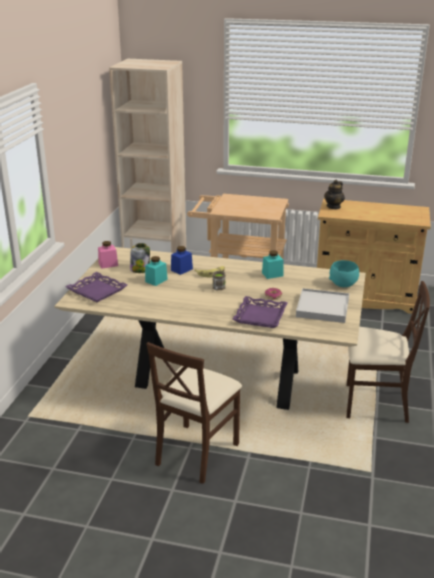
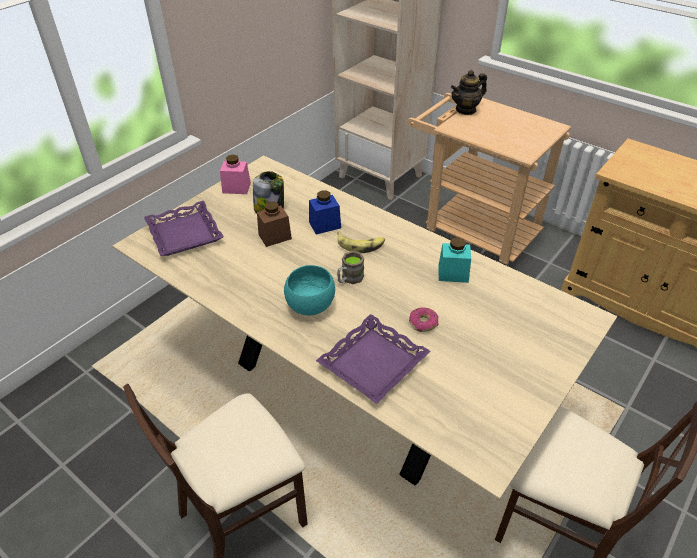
camera: 25 degrees right, 15 degrees up
turquoise jar [145,256,168,286] -> brown jar [257,202,292,247]
white tray [296,288,349,323] -> none
teapot [324,180,345,210] -> teapot moved to [451,70,487,115]
turquoise bowl [329,260,359,287] -> turquoise bowl moved to [284,265,335,316]

